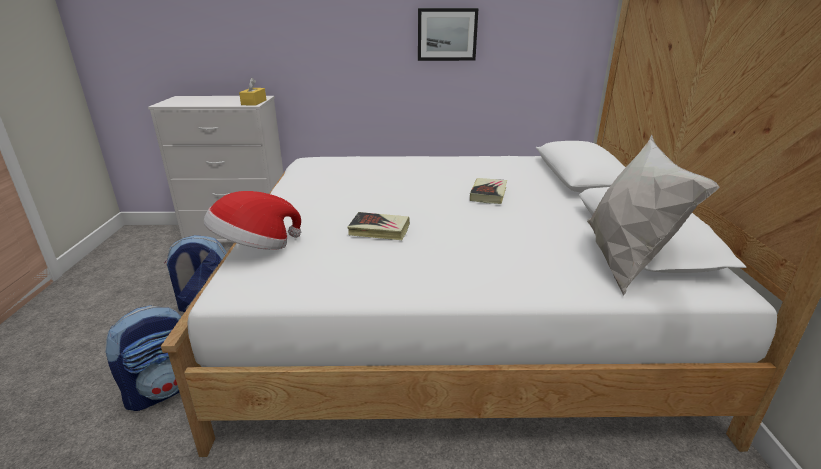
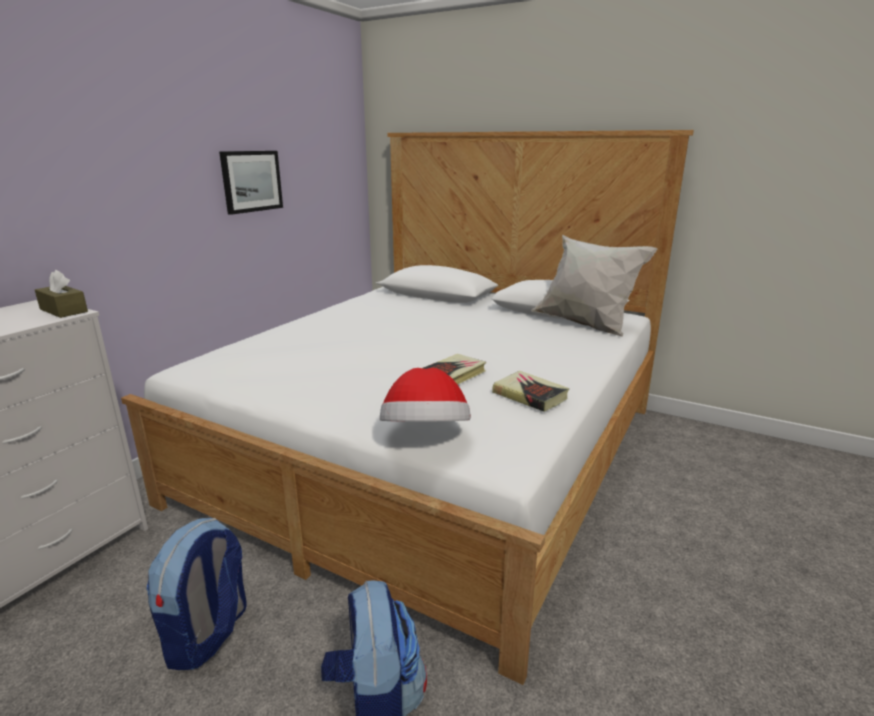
camera: 60 degrees left, 5 degrees down
yellow tissue box [239,78,266,106] -> brown tissue box [35,270,88,318]
book [470,178,507,204] -> book moved to [492,371,569,412]

